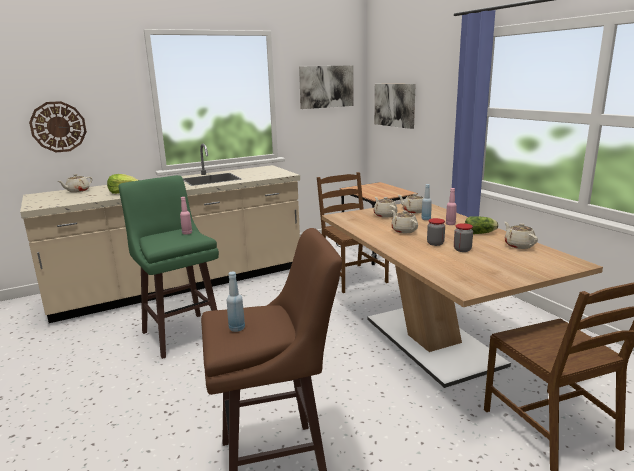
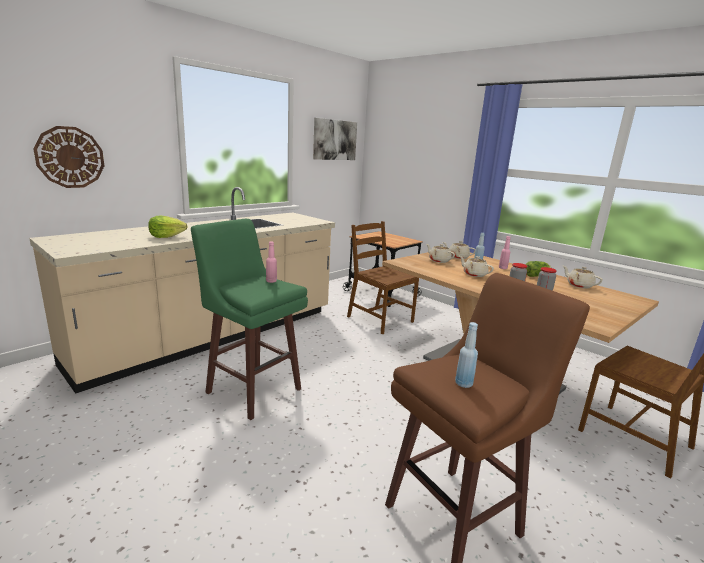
camera: 20 degrees left, 0 degrees up
beige teapot [58,174,92,193] -> none
picture [374,84,416,129] -> none

